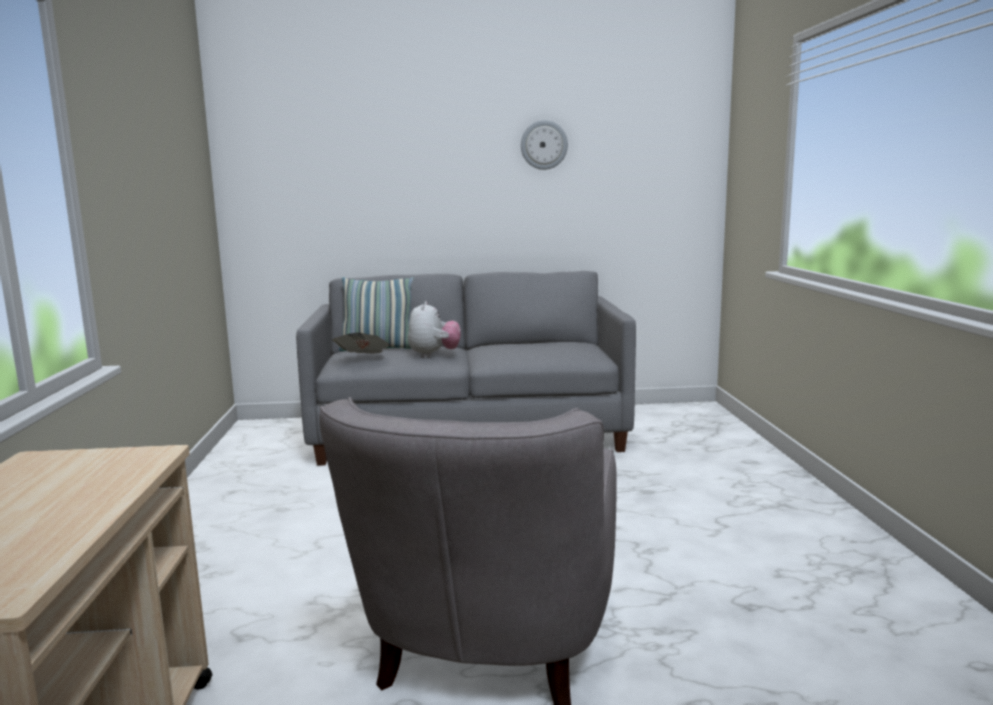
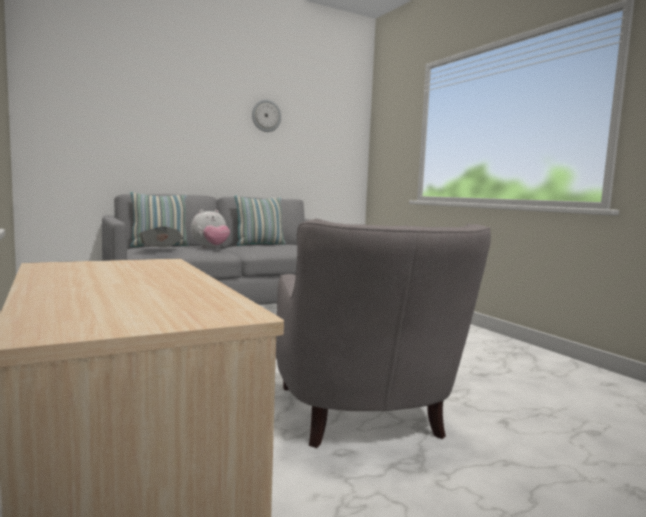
camera: 25 degrees left, 5 degrees down
plush toy [408,301,461,358] -> plush toy turned 75 degrees clockwise [191,209,230,248]
none -> pillow [235,195,286,245]

